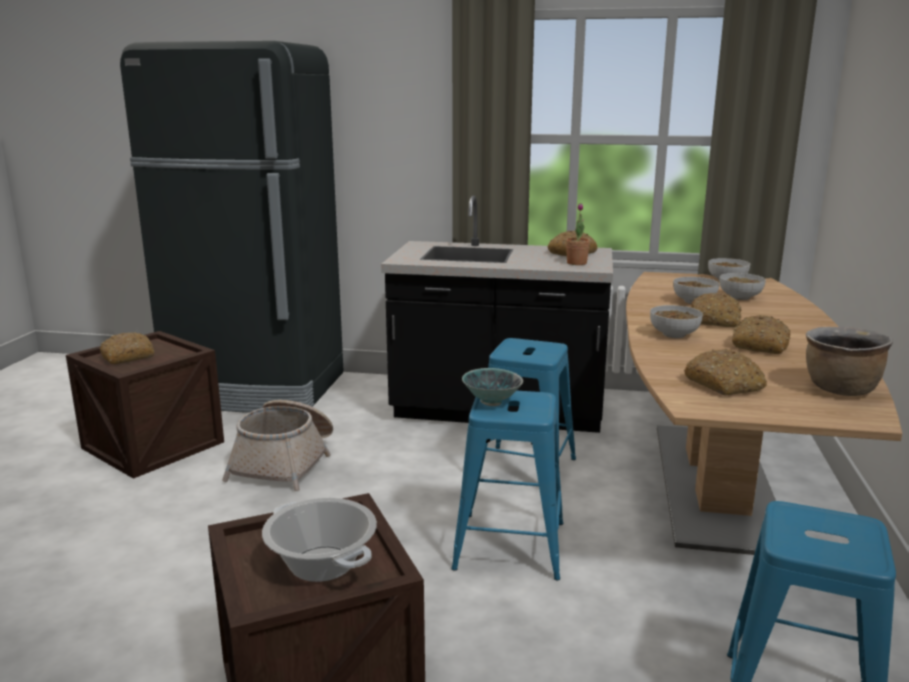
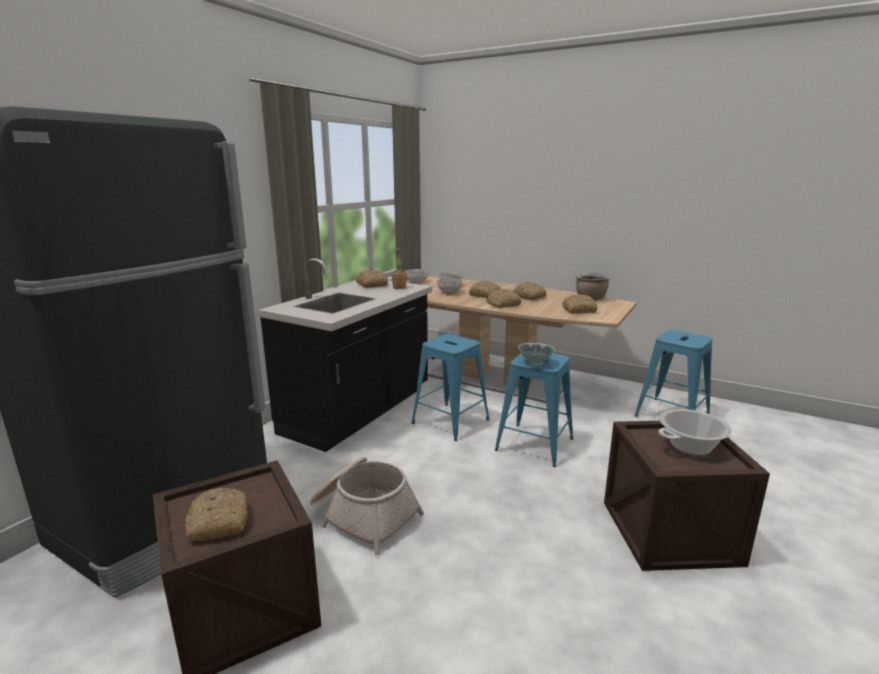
camera: 70 degrees left, 0 degrees up
bowl [650,305,703,338] -> bread [486,289,521,308]

